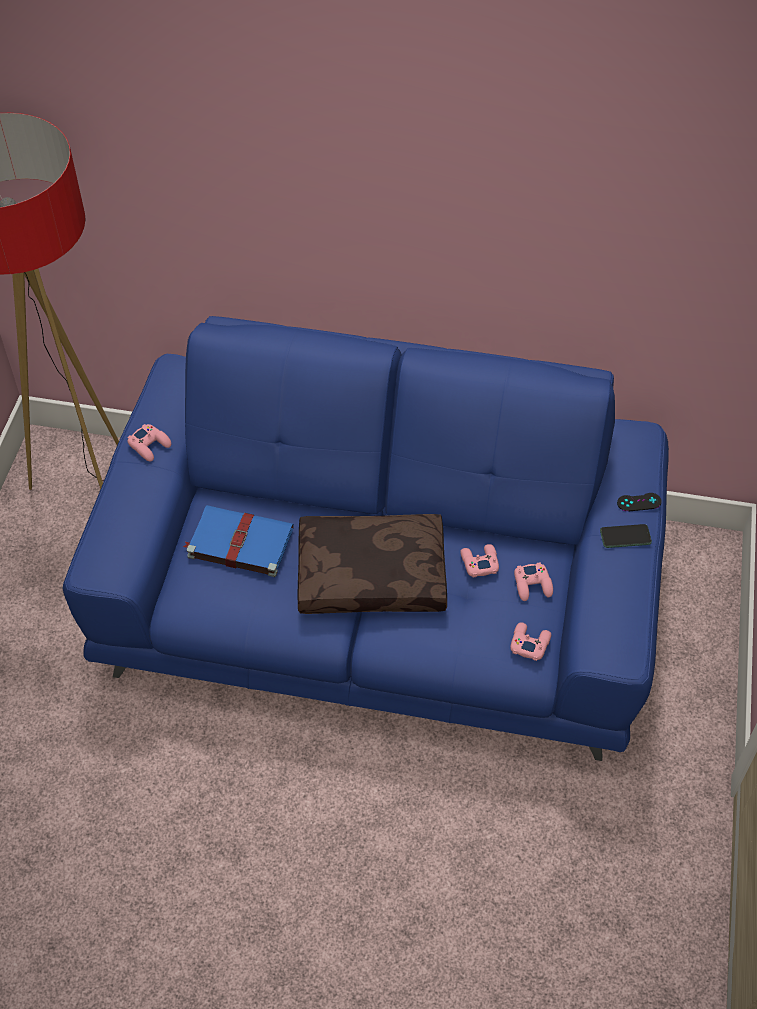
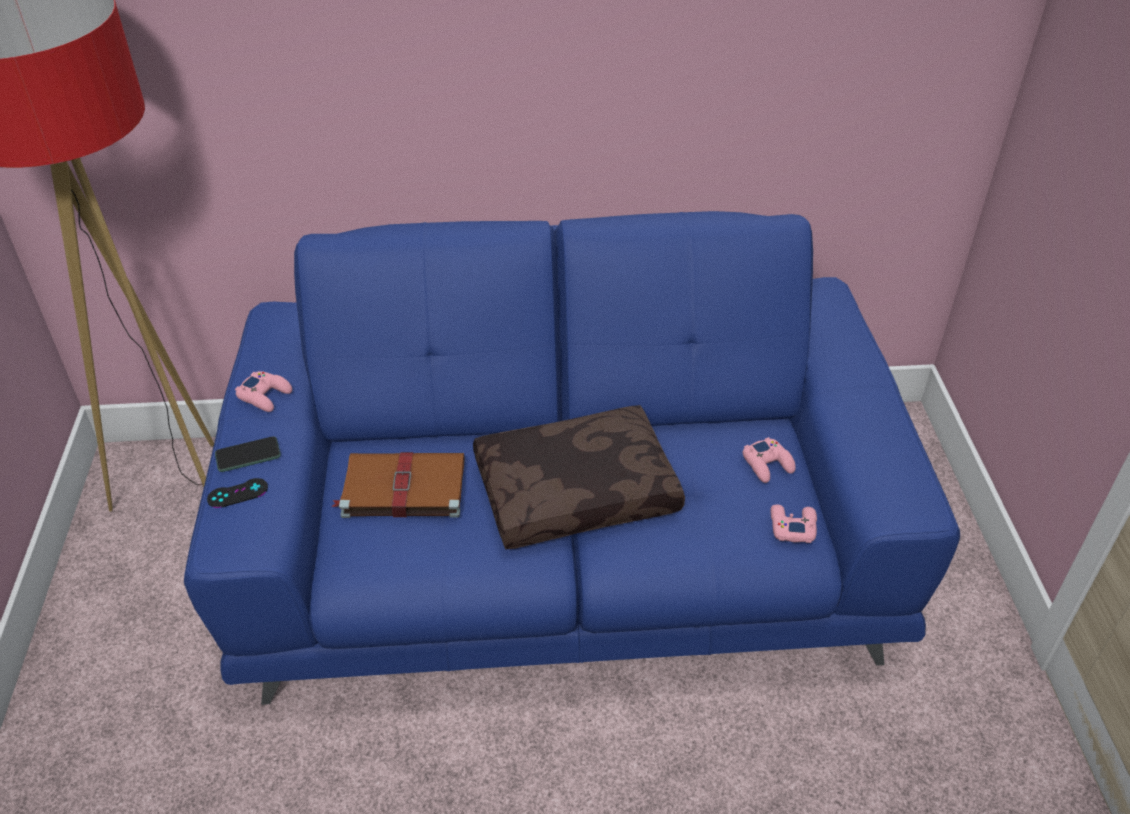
camera: 15 degrees left, 10 degrees down
blue book [183,505,294,577] -> brown book [331,452,465,518]
pink game controller [460,544,499,577] -> none
phone [600,524,652,548] -> phone moved to [215,436,281,472]
black game controller [617,493,662,512] -> black game controller moved to [207,478,268,508]

